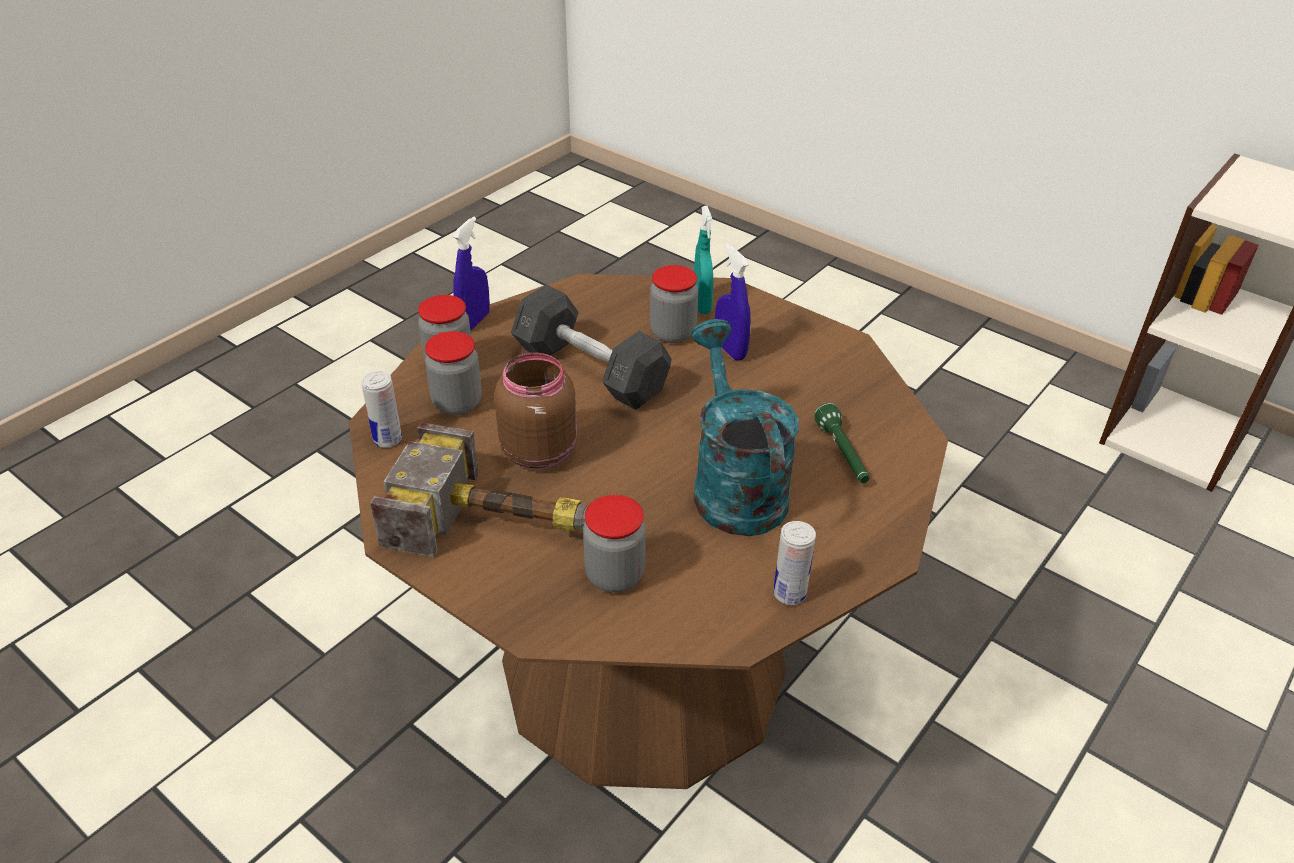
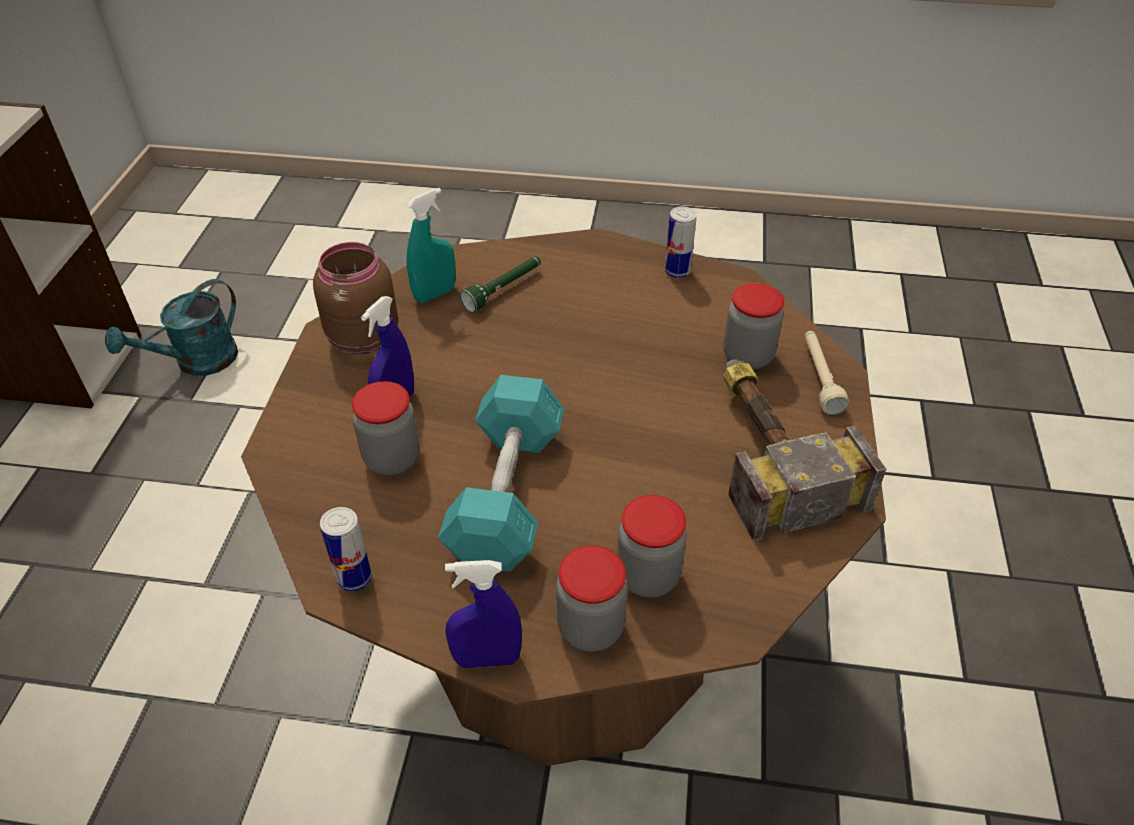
camera: 120 degrees left, 5 degrees up
can [361,371,402,448] -> can moved to [320,507,372,591]
brown jar [494,353,577,469] -> brown jar moved to [313,242,398,355]
grey dumbbell [511,284,672,410] -> turquoise dumbbell [438,375,564,572]
turquoise watering can [691,319,799,536] -> turquoise watering can moved to [105,279,238,376]
turquoise spray bottle [694,206,713,314] -> turquoise spray bottle moved to [406,188,455,303]
none -> beige flashlight [805,331,849,415]

